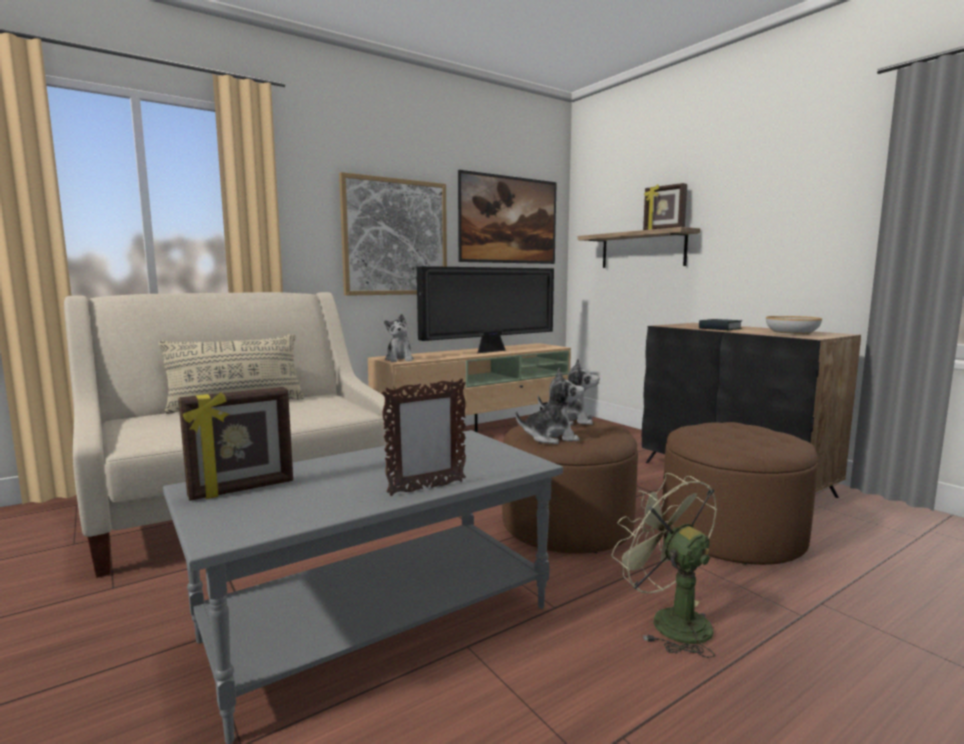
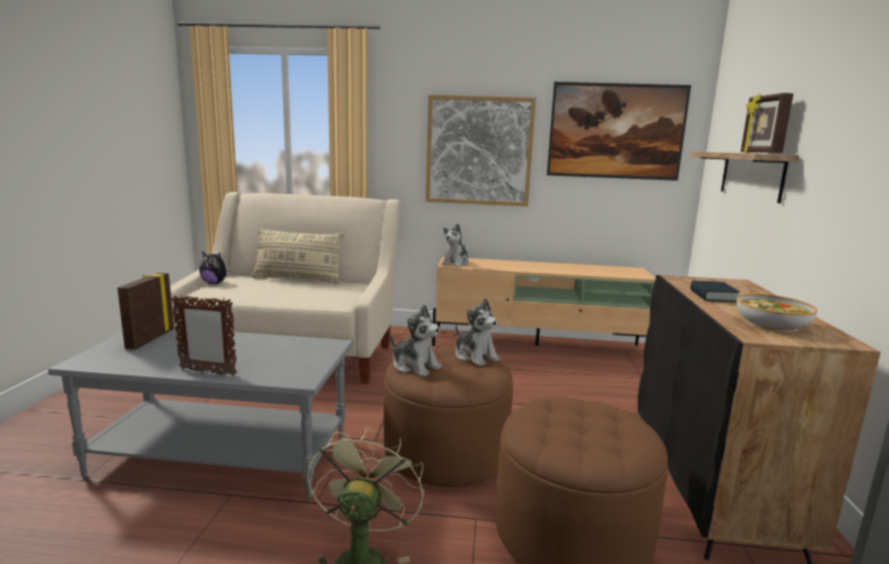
camera: 40 degrees right, 5 degrees up
picture frame [178,387,293,501] -> picture frame turned 90 degrees clockwise [117,273,174,350]
television [417,266,554,353] -> none
none -> plush toy [199,251,231,284]

